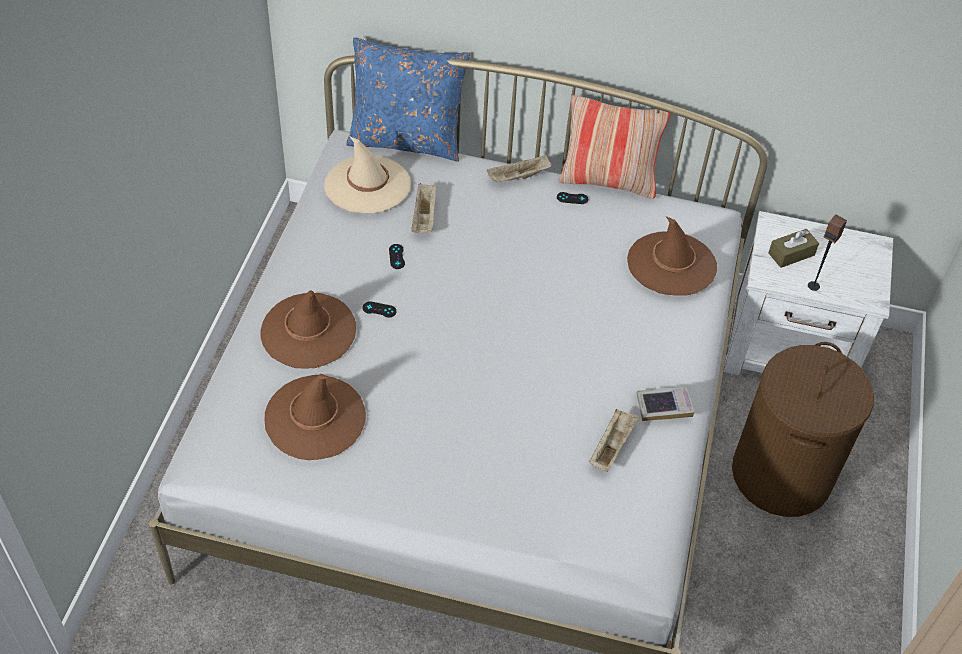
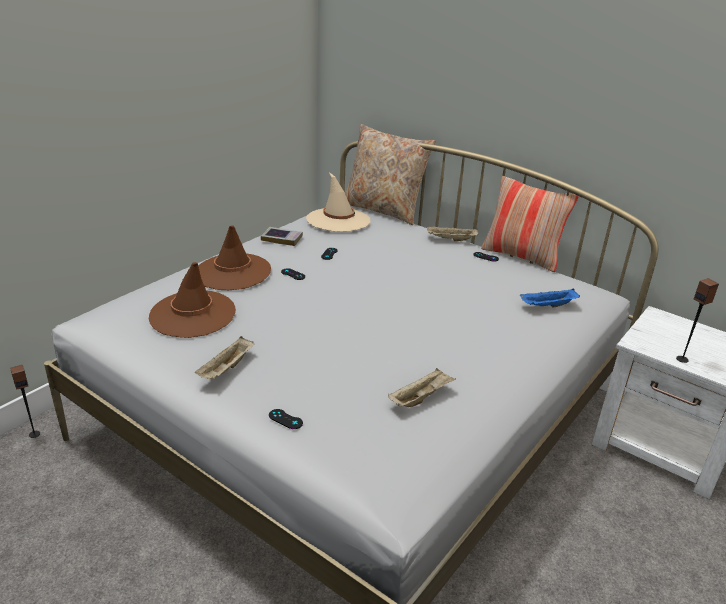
camera: 25 degrees right, 20 degrees down
blue pillow [346,37,470,161] -> beige pillow [345,124,436,225]
beige tray [411,183,436,233] -> beige tray moved to [195,336,255,379]
brown hat [627,216,717,296] -> blue tray [520,288,580,308]
book [636,386,695,421] -> book moved to [261,227,303,246]
brown laundry basket [732,342,874,517] -> none
brown tissue box [768,229,819,268] -> none
none -> speaker [10,365,40,438]
none -> black game controller [269,409,303,429]

